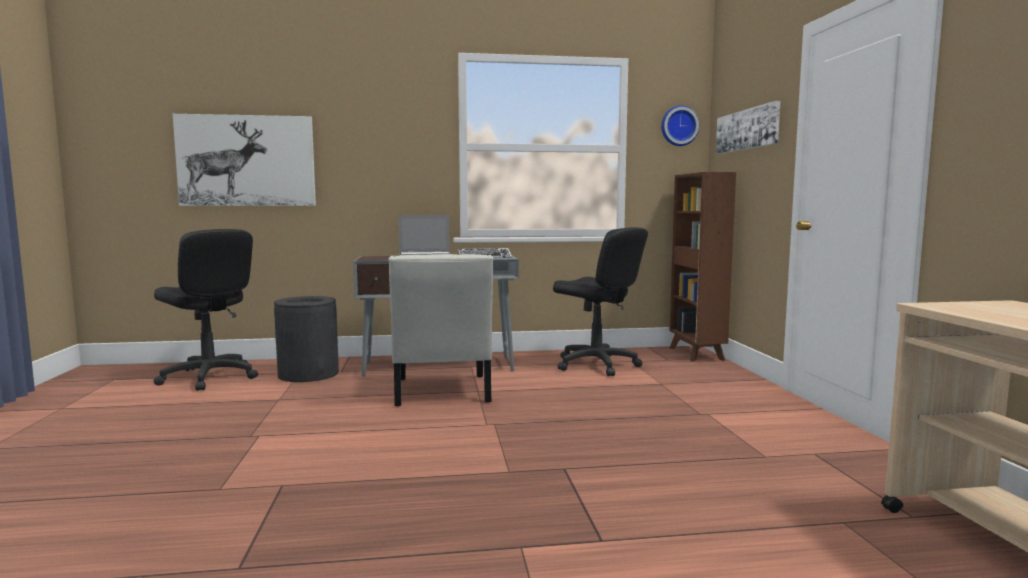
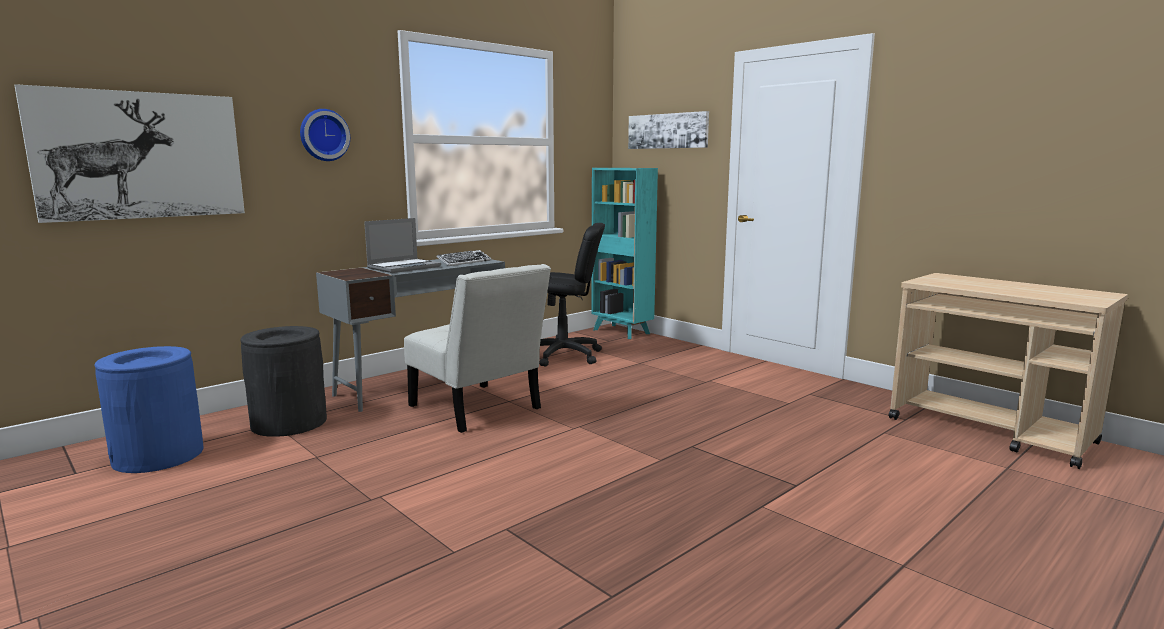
camera: 35 degrees left, 5 degrees up
black office chair [154,229,258,391] -> blue trash can [94,346,204,473]
wall clock [661,105,699,146] -> wall clock moved to [300,109,350,161]
brown bookcase [669,172,736,362] -> turquoise bookcase [591,168,658,339]

